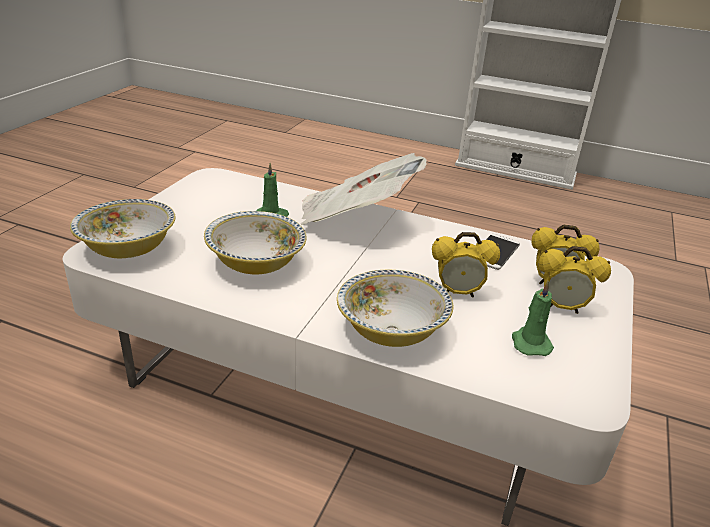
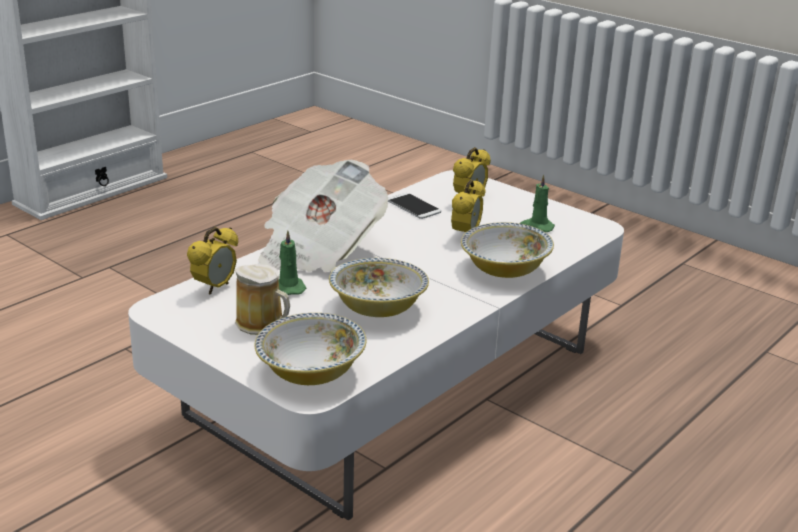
camera: 70 degrees left, 5 degrees down
alarm clock [539,246,611,314] -> alarm clock moved to [187,227,238,295]
none -> mug [235,264,290,335]

